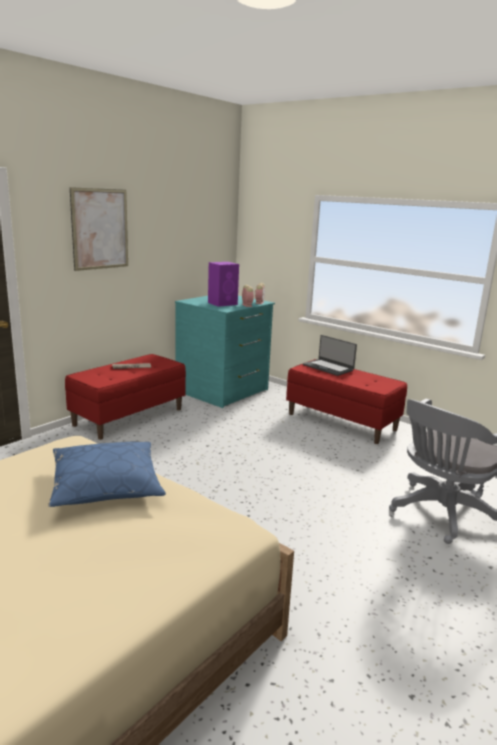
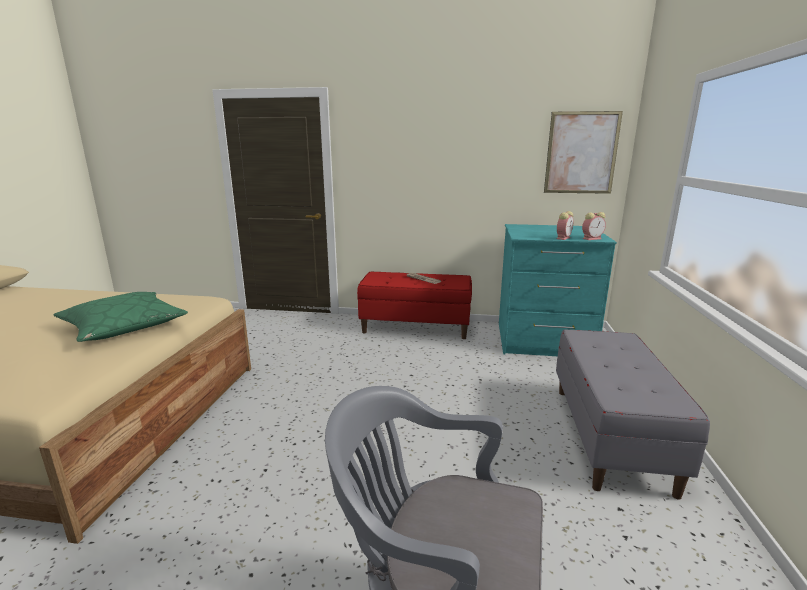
camera: 60 degrees right, 0 degrees up
blue pillow [48,442,166,507] -> green pillow [53,292,188,342]
picture [70,187,128,271] -> picture moved to [544,111,623,194]
purple speaker [208,262,239,307] -> none
red bench [286,359,407,444] -> grey bench [556,329,710,500]
laptop [303,335,357,376] -> none

